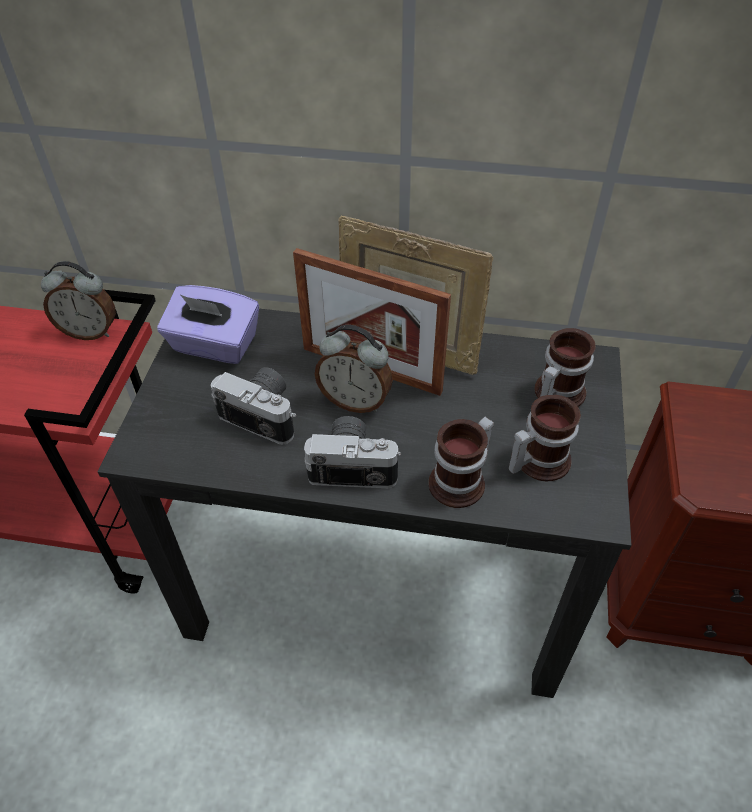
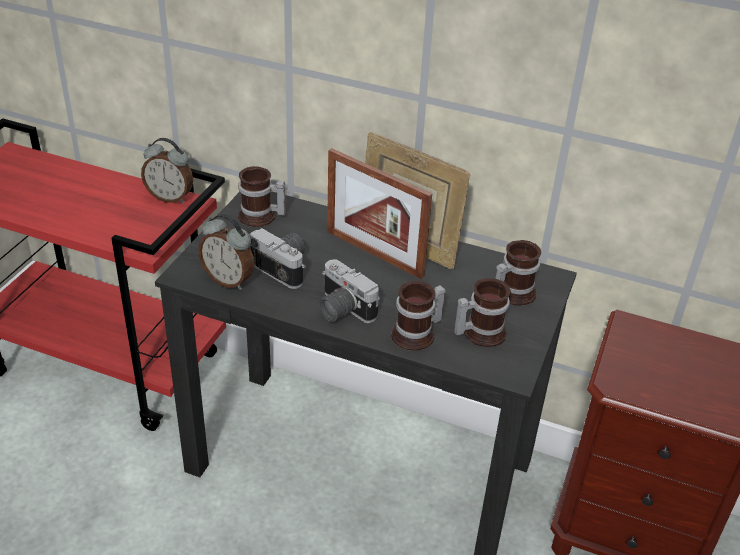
camera: 10 degrees right, 10 degrees down
purple tissue box [157,285,259,364] -> mug [238,166,286,227]
camera [304,416,401,488] -> camera turned 150 degrees counterclockwise [319,259,380,323]
alarm clock [315,325,393,413] -> alarm clock moved to [198,214,255,290]

